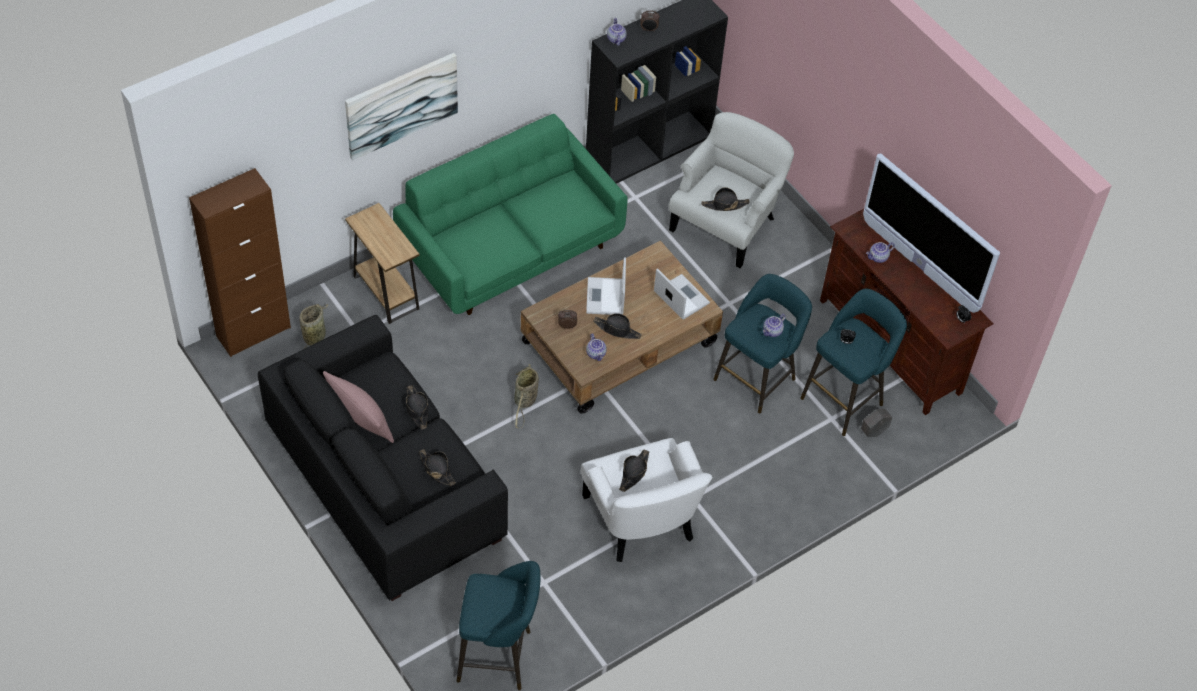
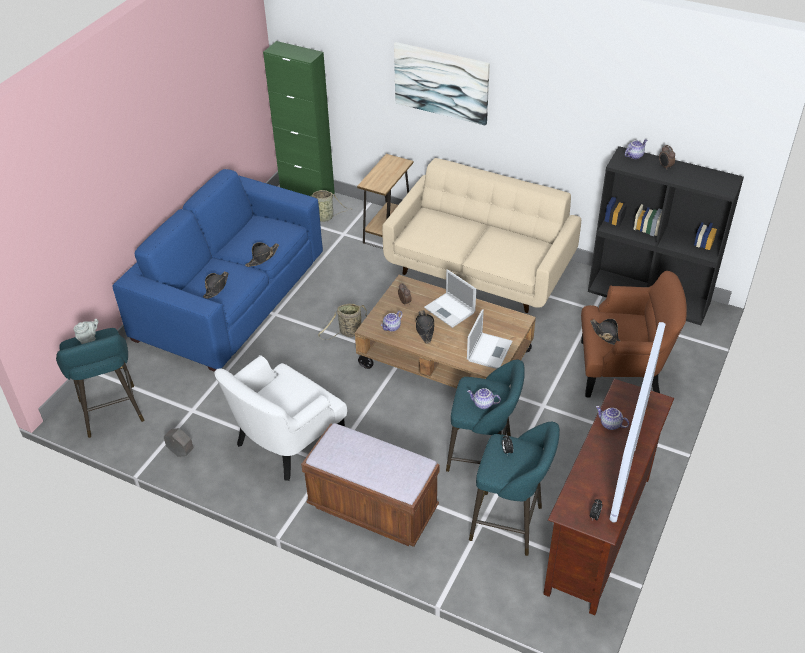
camera: 65 degrees right, 10 degrees down
brown cabinet [189,168,291,357] -> green cabinet [263,41,335,197]
black sofa [258,315,508,601] -> blue sofa [112,169,323,372]
pink pillow [323,371,394,443] -> none
green sofa [393,114,627,315] -> beige sofa [382,158,581,313]
laptop [586,257,626,315] -> laptop turned 105 degrees counterclockwise [424,269,476,328]
black hat [619,449,649,492] -> none
white armchair [669,112,794,268] -> brown armchair [581,271,687,397]
grey planter [861,409,892,437] -> grey planter moved to [164,428,193,457]
none -> grey teapot [73,319,98,344]
none -> brown bench [301,423,439,547]

